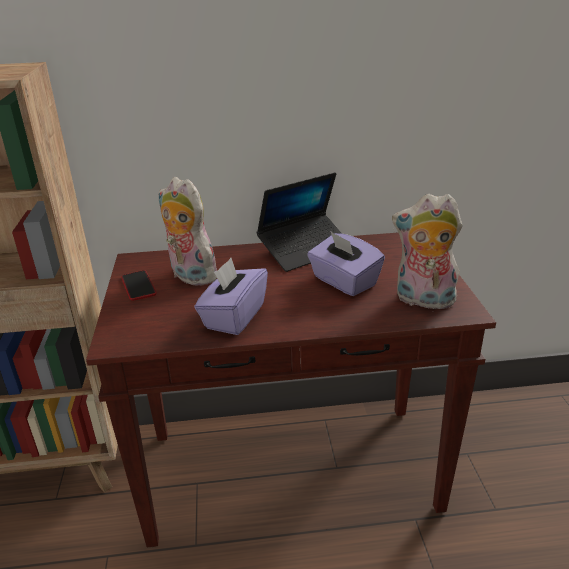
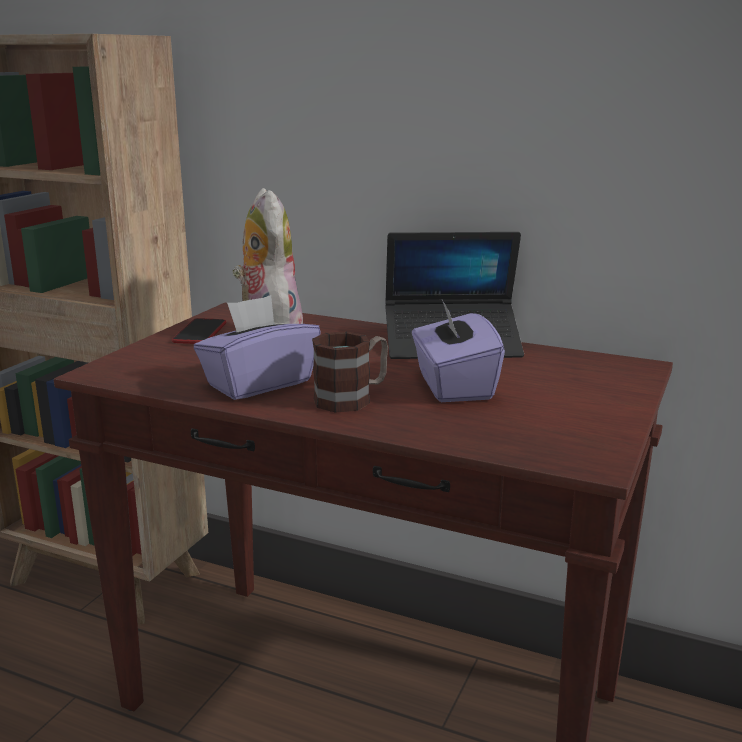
camera: 30 degrees right, 10 degrees down
plush toy [392,194,463,309] -> none
none -> mug [312,331,388,413]

